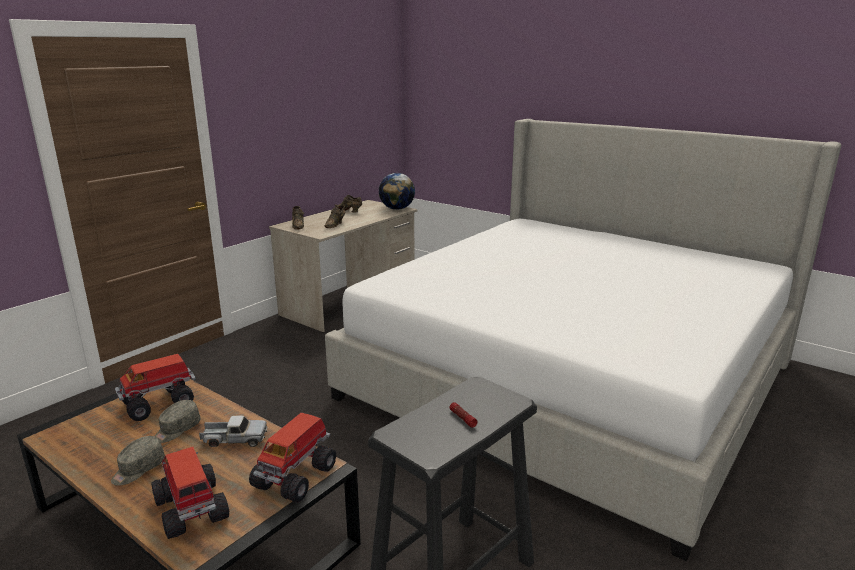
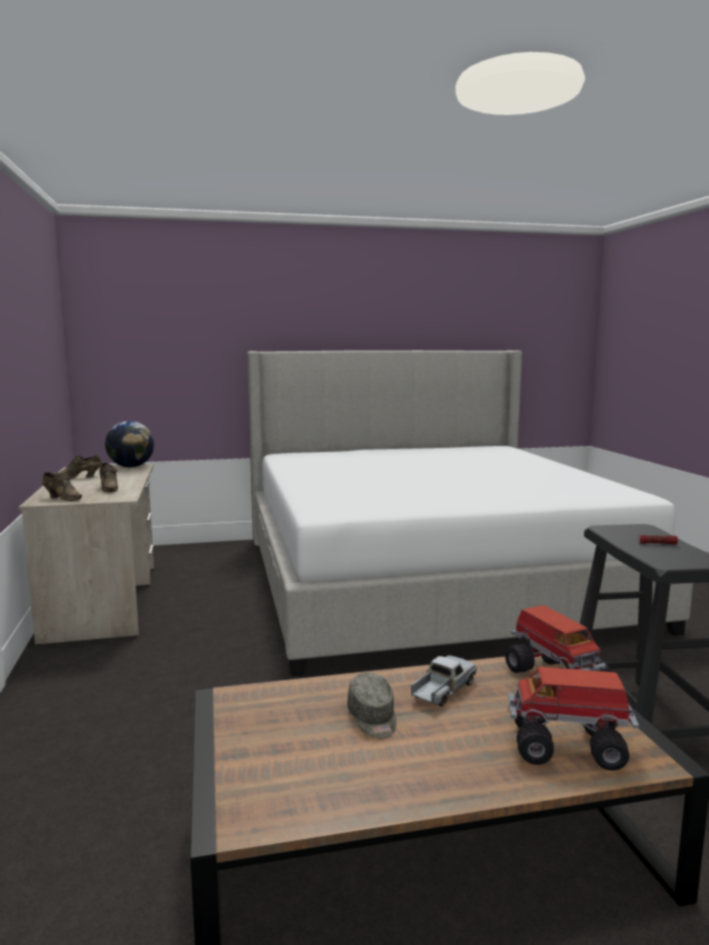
camera: 50 degrees left, 10 degrees down
grey cap [111,436,165,486] -> none
toy truck [115,354,196,421] -> none

